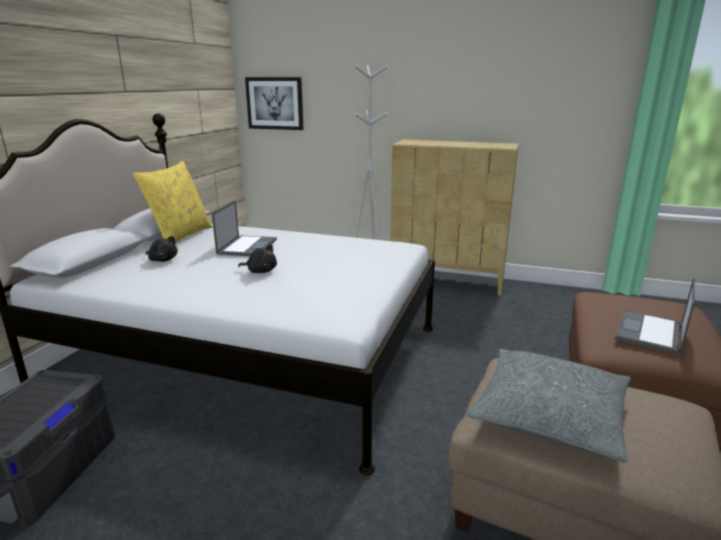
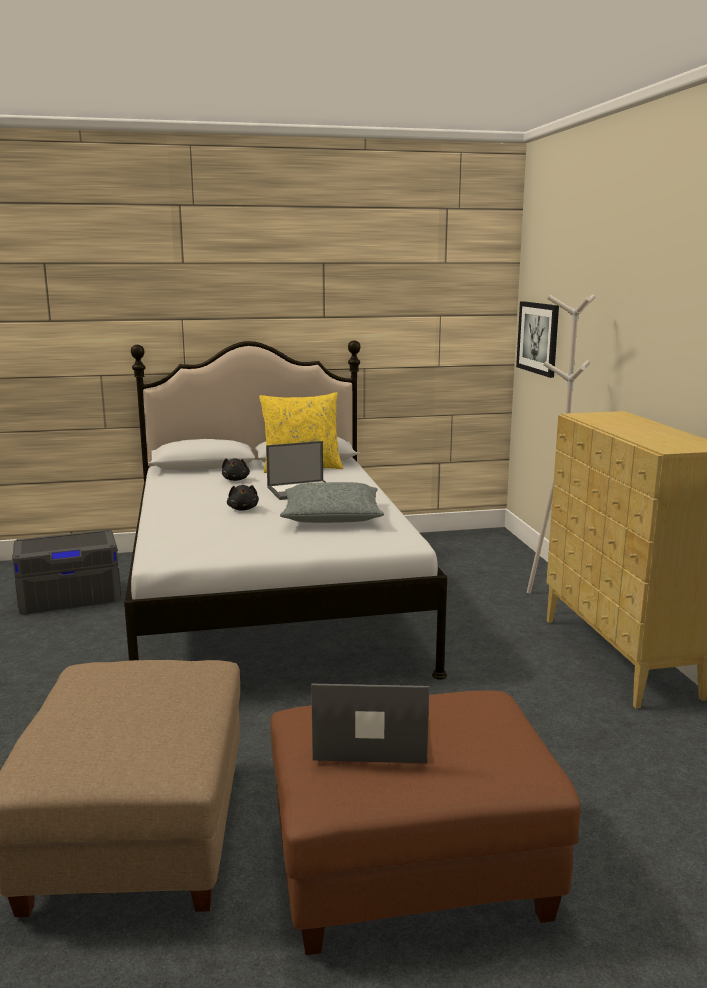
camera: 60 degrees right, 5 degrees down
grey pillow [467,349,631,463] -> grey pillow moved to [280,482,384,523]

